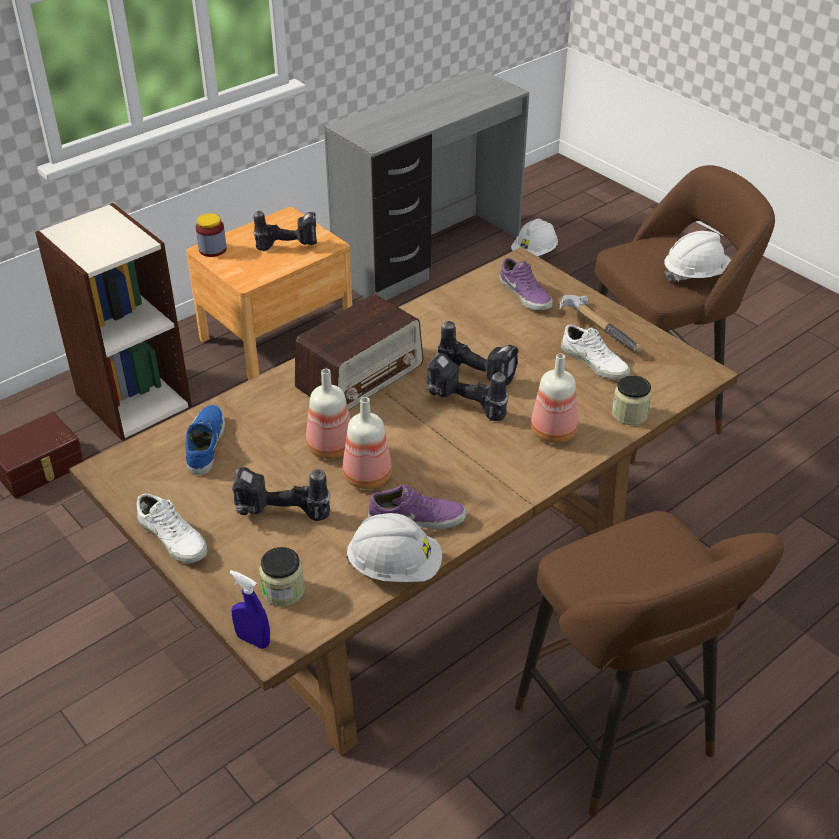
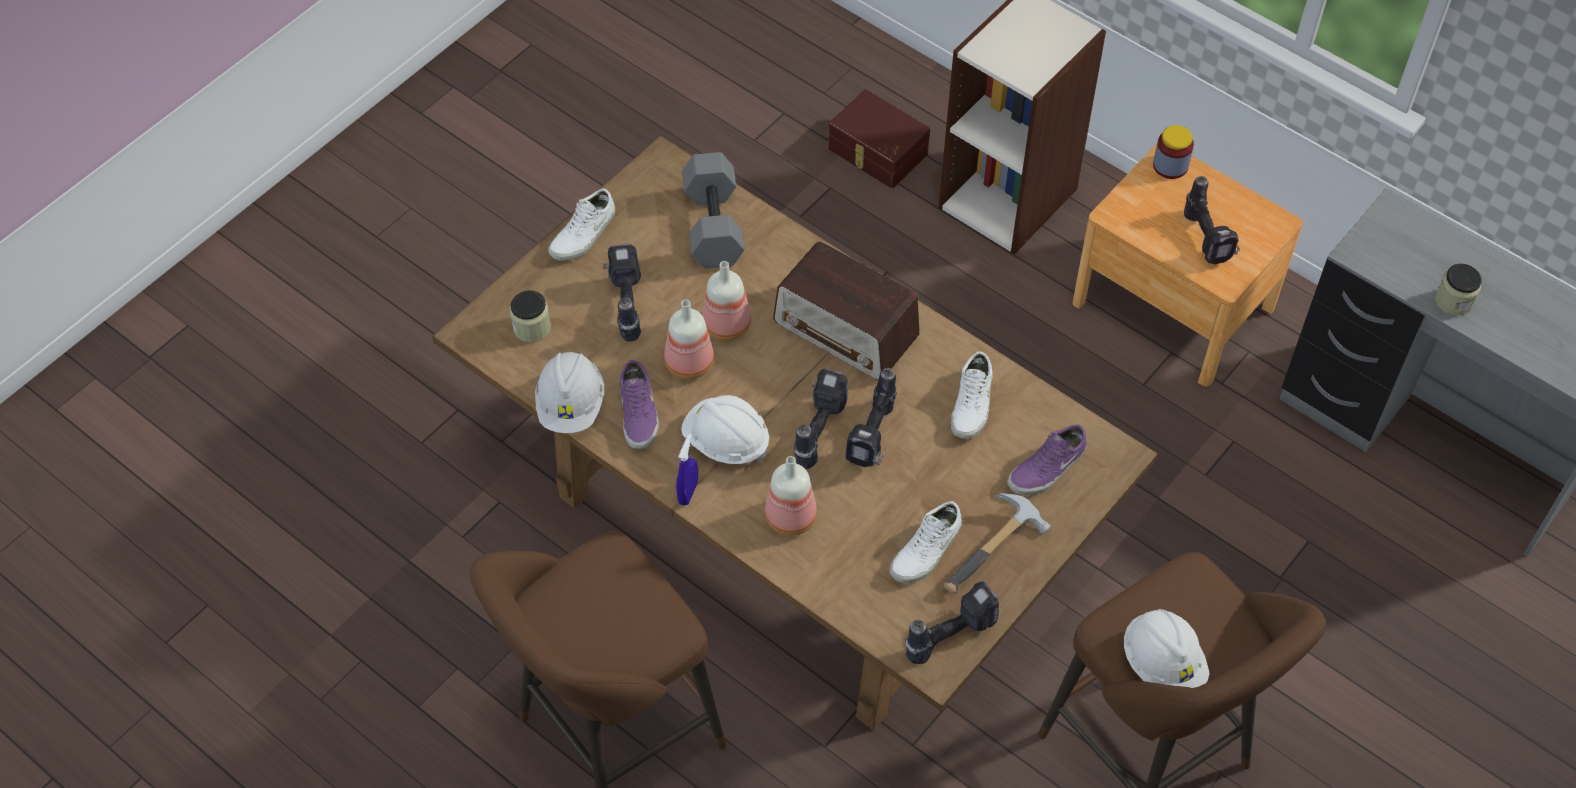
camera: 80 degrees right, 15 degrees up
blue shoe [185,405,225,475] -> grey dumbbell [682,152,745,269]
blue spray bottle [229,570,270,649] -> blue spray bottle moved to [676,434,698,506]
white hard hat [511,219,558,257] -> white hard hat moved to [681,395,769,464]
jar [612,375,652,425] -> jar moved to [1435,263,1482,316]
none -> power drill [905,581,999,664]
none -> white shoe [951,351,992,439]

